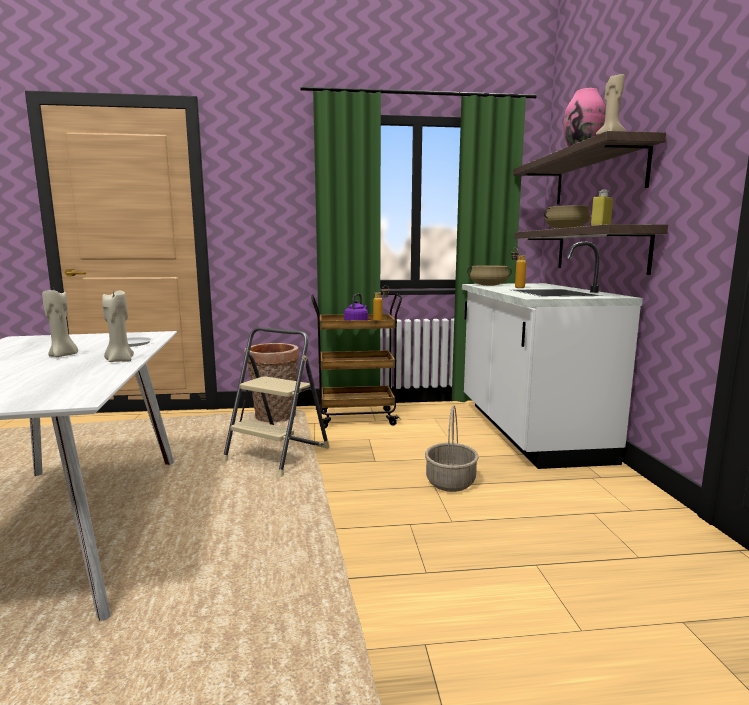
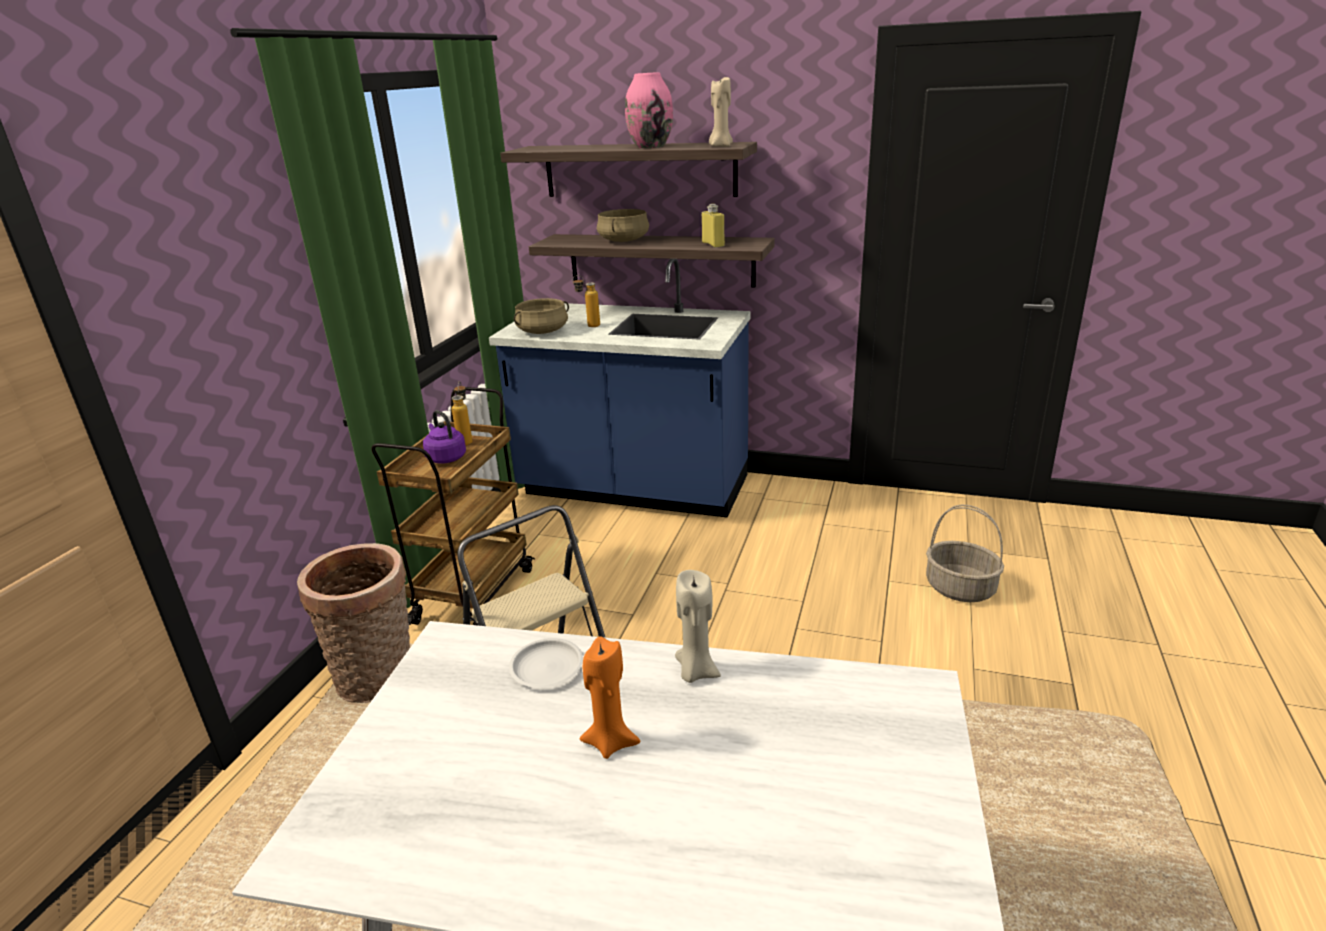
camera: 65 degrees left, 15 degrees up
beige candle [42,290,78,357] -> orange candle [580,636,640,759]
basket [425,405,479,492] -> basket moved to [926,504,1004,602]
white counter [462,242,643,469] -> blue counter [489,259,751,518]

